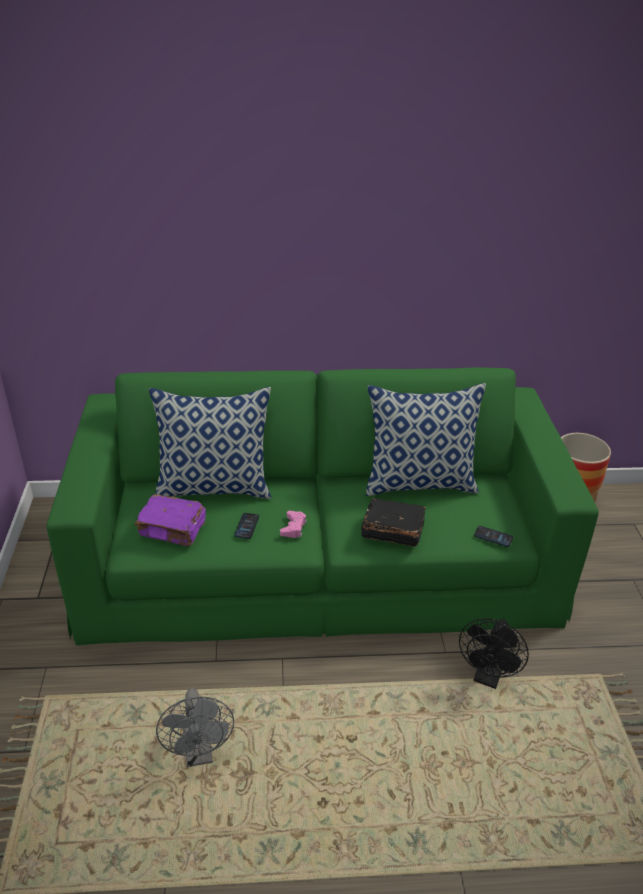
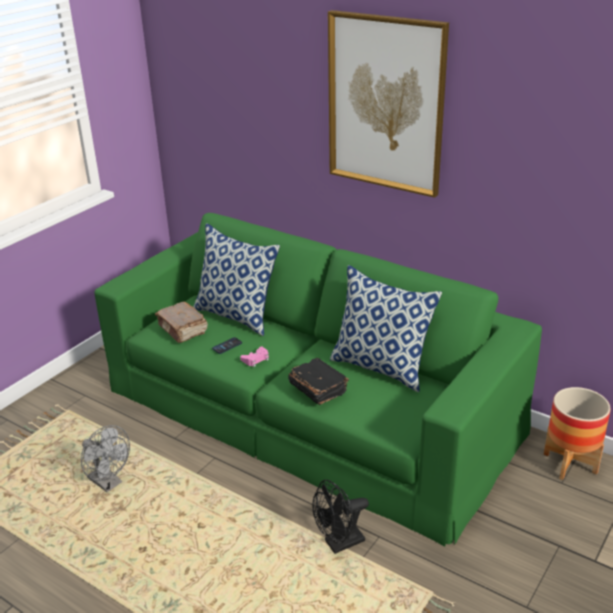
camera: 40 degrees right, 5 degrees down
purple book [135,494,206,547] -> brown book [155,302,208,343]
grey fan [156,688,234,767] -> grey fan turned 75 degrees counterclockwise [81,425,130,492]
phone [474,526,513,547] -> none
none -> picture [328,10,449,198]

